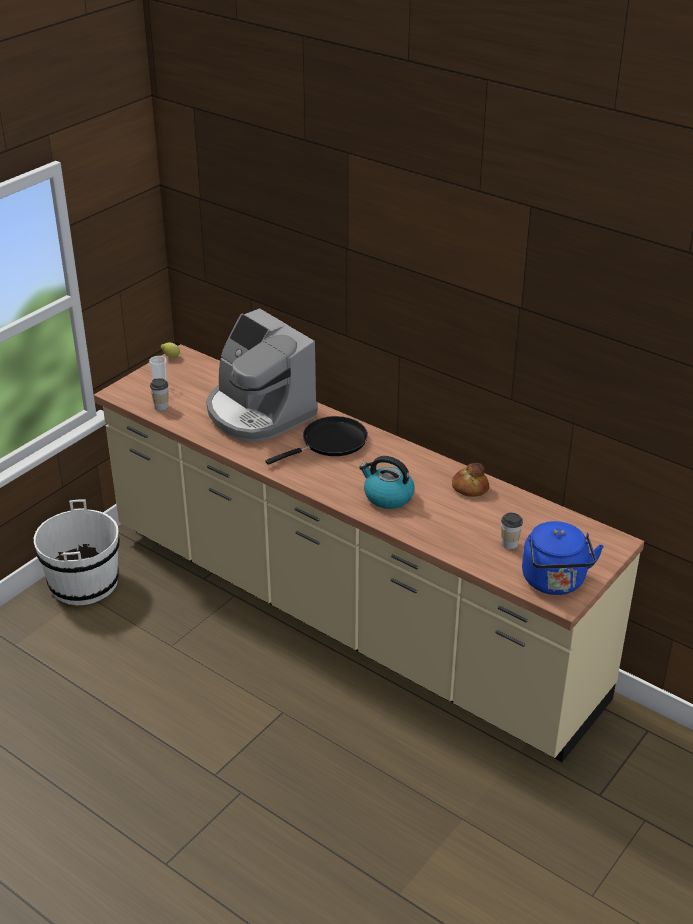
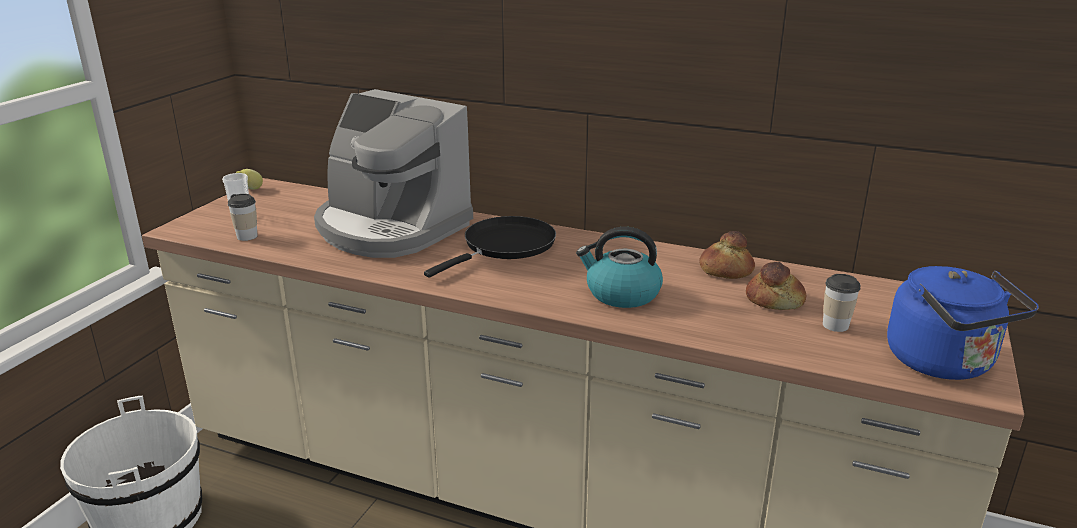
camera: 15 degrees left, 10 degrees down
none -> bread [746,262,806,310]

